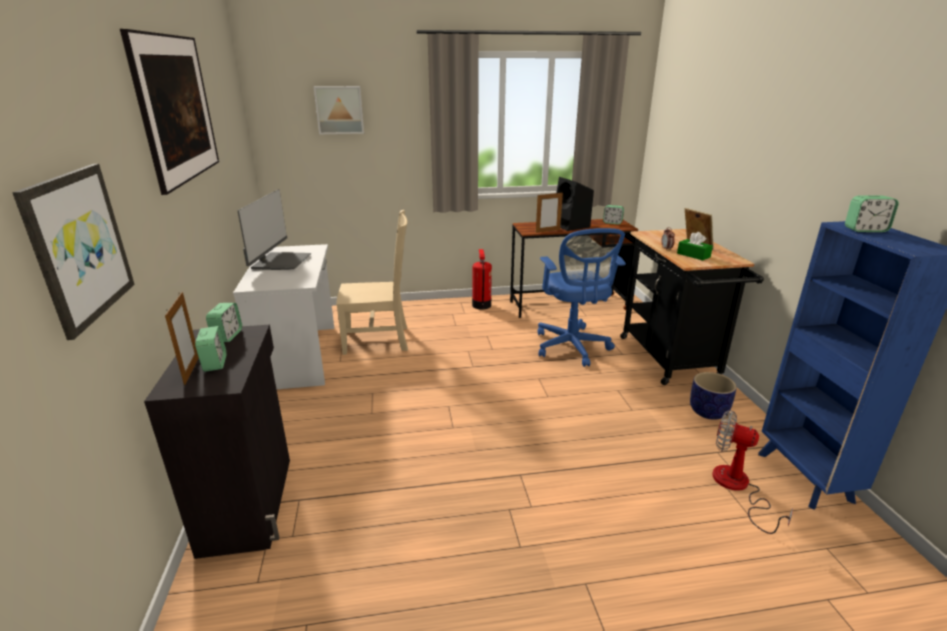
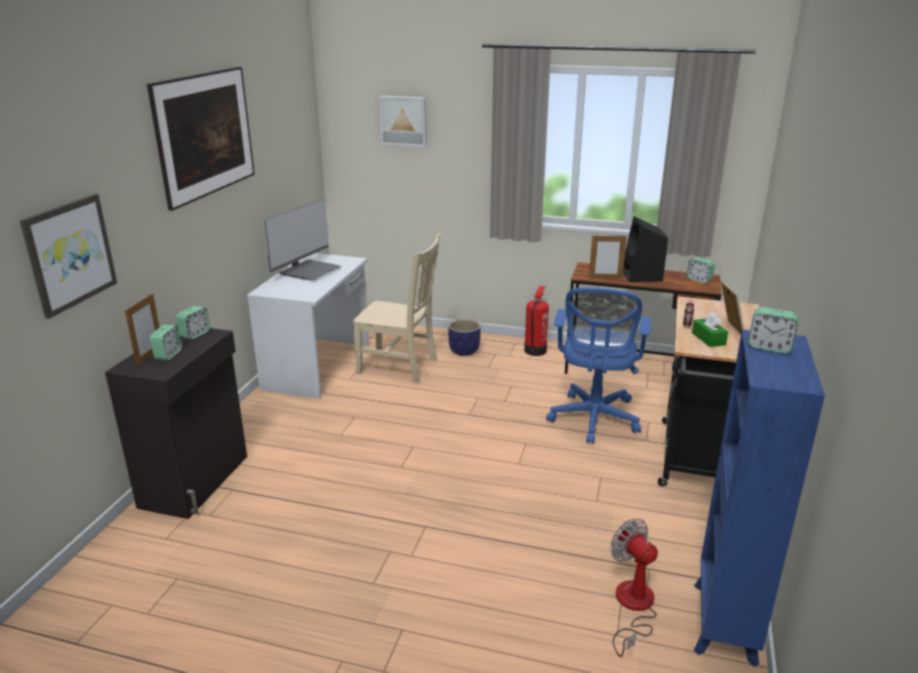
camera: 25 degrees right, 0 degrees up
planter [690,372,737,420] -> planter moved to [448,319,481,356]

